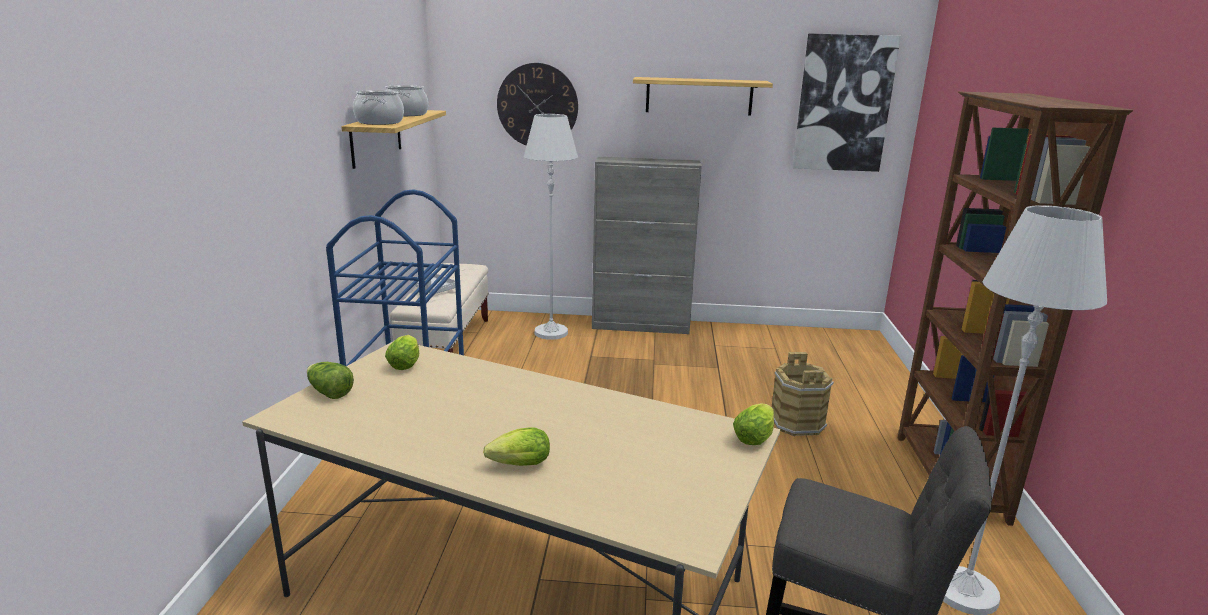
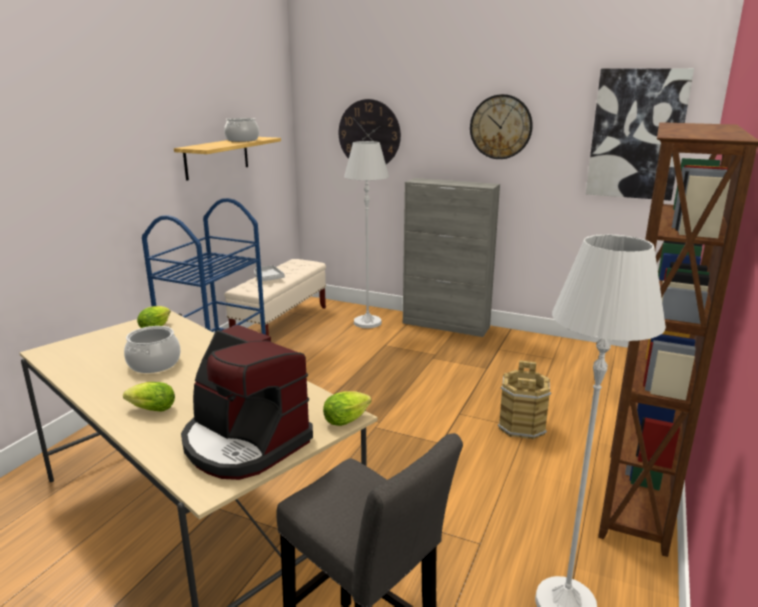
camera: 20 degrees right, 0 degrees up
lettuce [307,362,354,399] -> none
cooking pot [353,90,404,125] -> cooking pot moved to [124,326,181,373]
shelf [633,77,773,116] -> wall clock [470,94,533,159]
none -> coffee machine [181,325,313,480]

